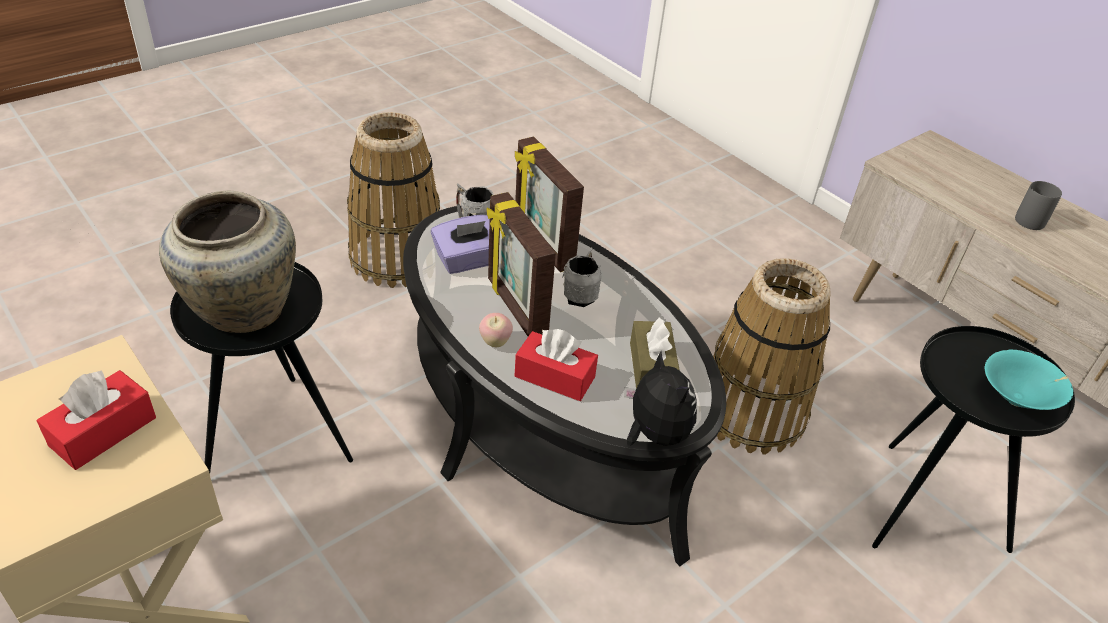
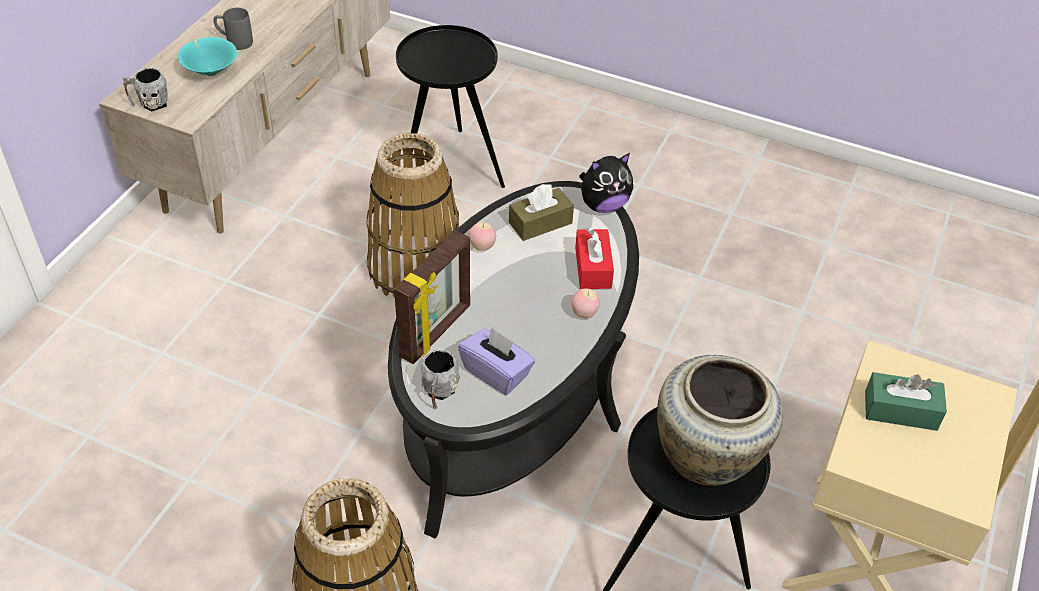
camera: 115 degrees left, 5 degrees up
red tissue box [37,370,156,470] -> green tissue box [865,372,947,431]
picture frame [487,192,556,336] -> none
grey mug [562,248,601,307] -> grey mug moved to [122,68,168,111]
plush toy [624,351,697,446] -> plush toy turned 150 degrees counterclockwise [579,153,633,213]
turquoise bowl [984,349,1074,410] -> turquoise bowl moved to [178,37,237,76]
none -> apple [468,222,496,251]

